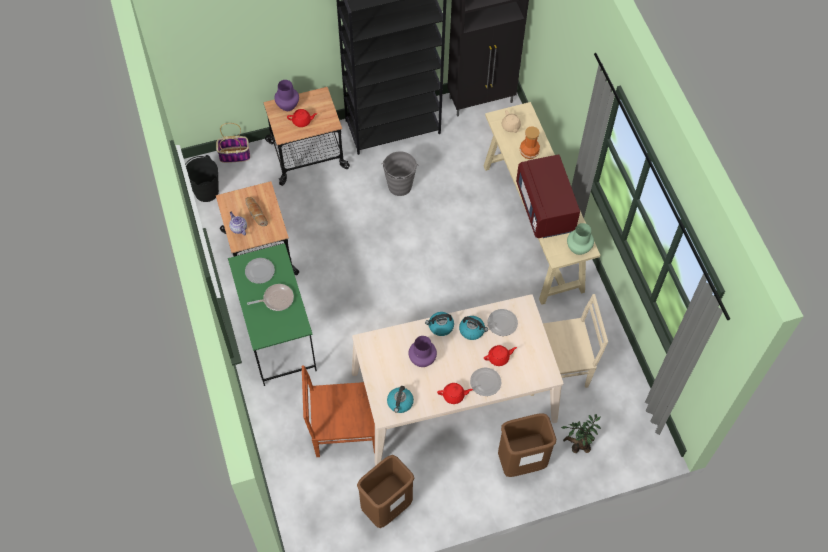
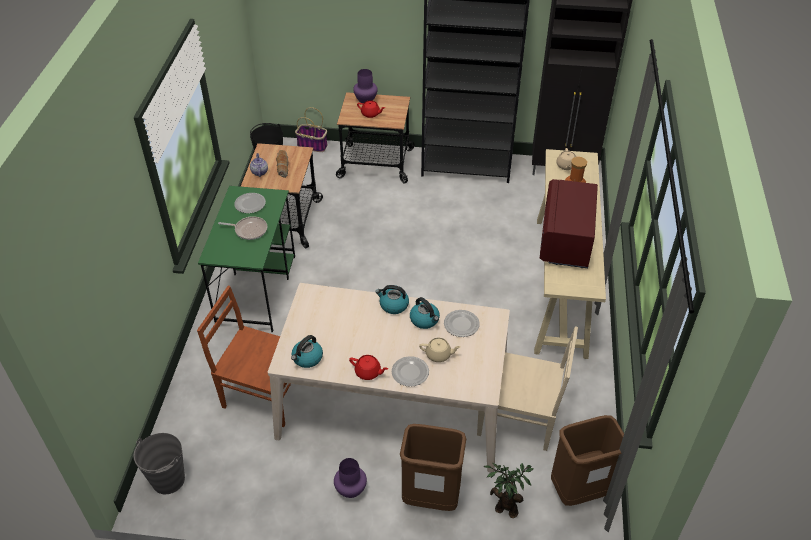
camera: 25 degrees right, 15 degrees down
brown trash can [357,455,414,528] -> brown trash can moved to [551,415,624,506]
grey bucket [381,151,418,196] -> grey bucket moved to [134,433,185,494]
purple vase [409,336,437,367] -> purple vase moved to [334,458,367,498]
red teapot [484,345,517,366] -> beige teapot [419,338,461,362]
green vase [567,223,594,255] -> none

